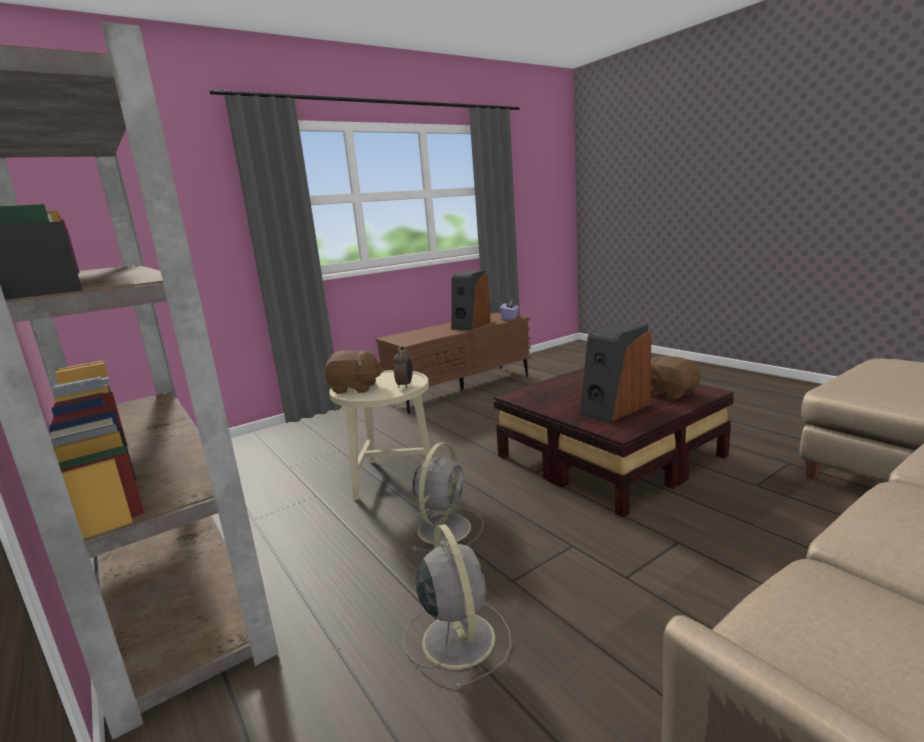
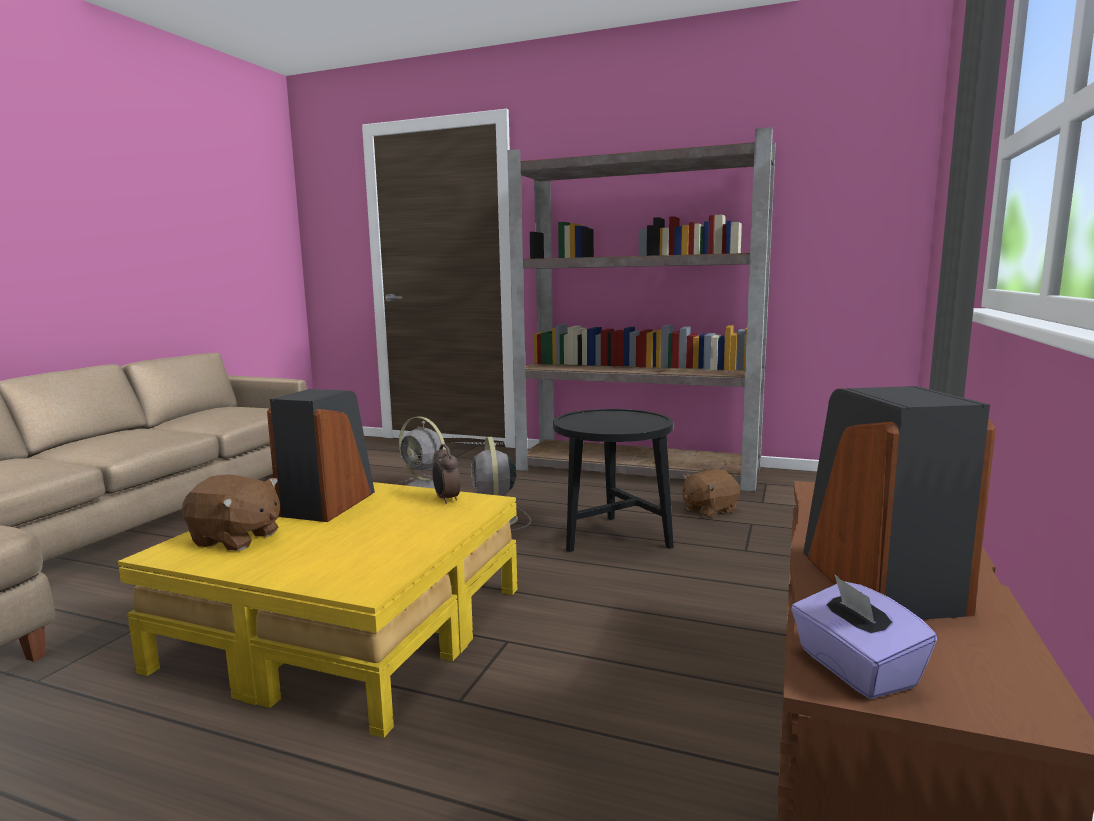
camera: 145 degrees right, 5 degrees down
brown plush toy [324,350,384,394] -> brown plush toy moved to [682,469,740,518]
beige side table [329,370,431,500] -> black side table [553,409,674,552]
alarm clock [394,346,412,388] -> alarm clock moved to [432,444,460,504]
brown coffee table [494,368,734,517] -> yellow coffee table [118,482,517,738]

